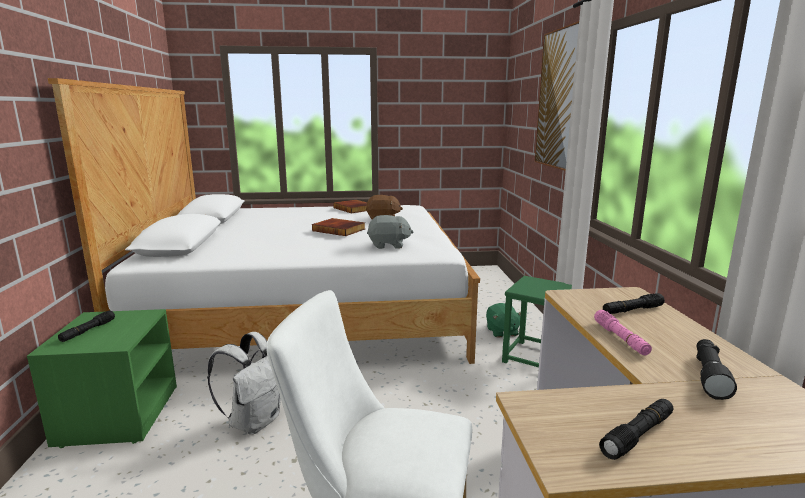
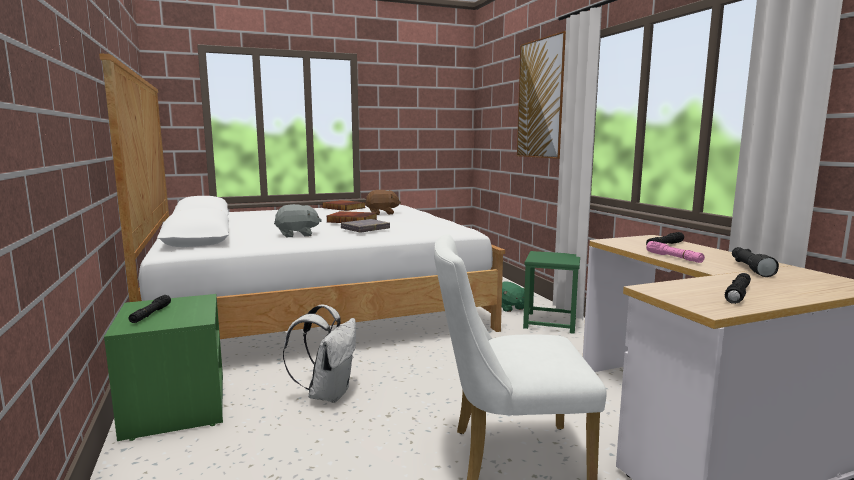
camera: 15 degrees left, 5 degrees down
grey plush toy [367,215,413,249] -> grey plush toy moved to [274,204,322,237]
none -> grey book [341,219,390,232]

